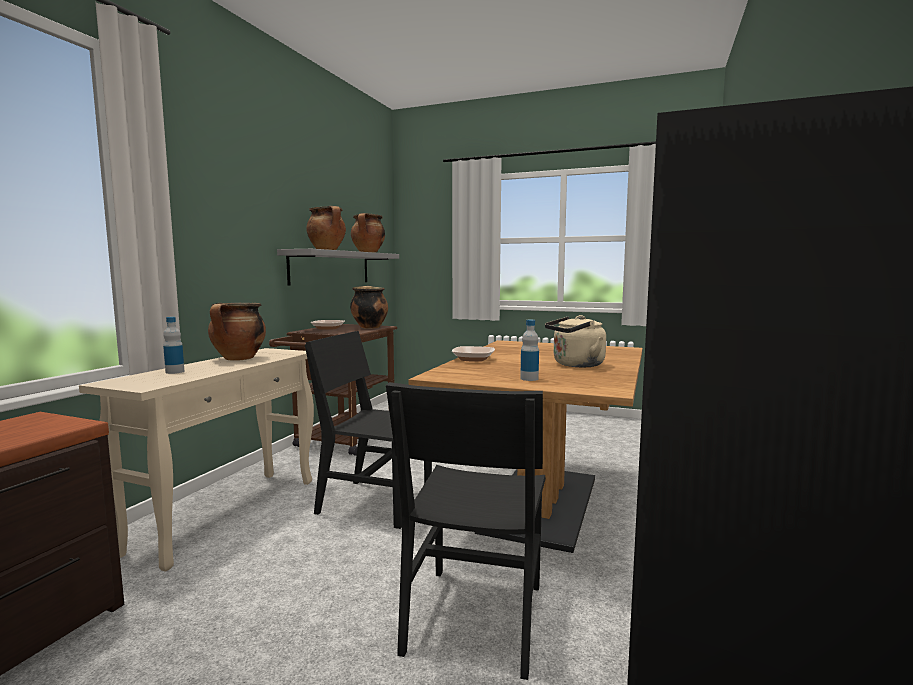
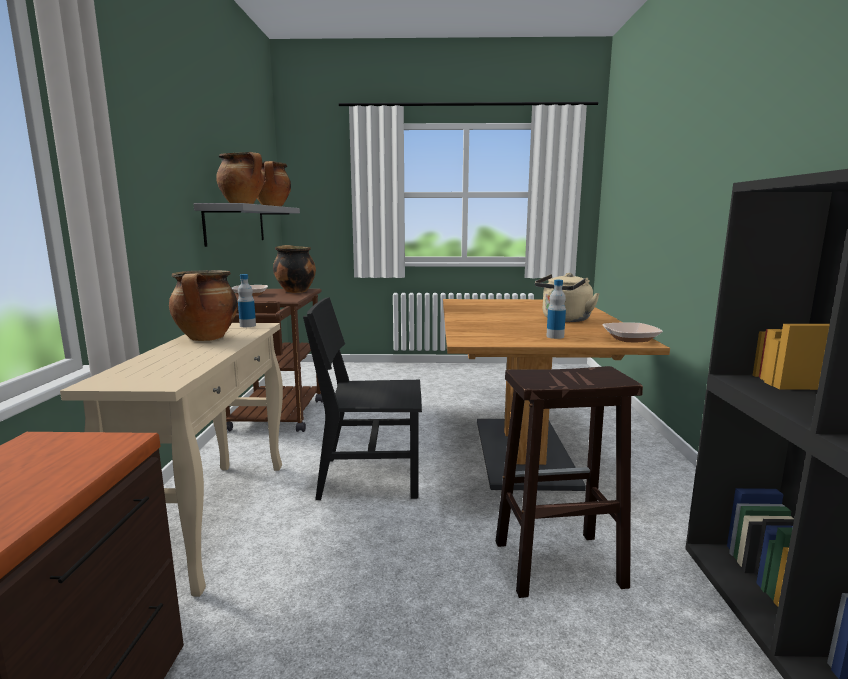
camera: 20 degrees left, 5 degrees up
bottle [163,317,184,374] -> bottle moved to [238,274,256,327]
black chair [386,382,546,680] -> brown stool [496,366,643,598]
bowl [452,346,495,362] -> bowl moved to [602,322,663,342]

